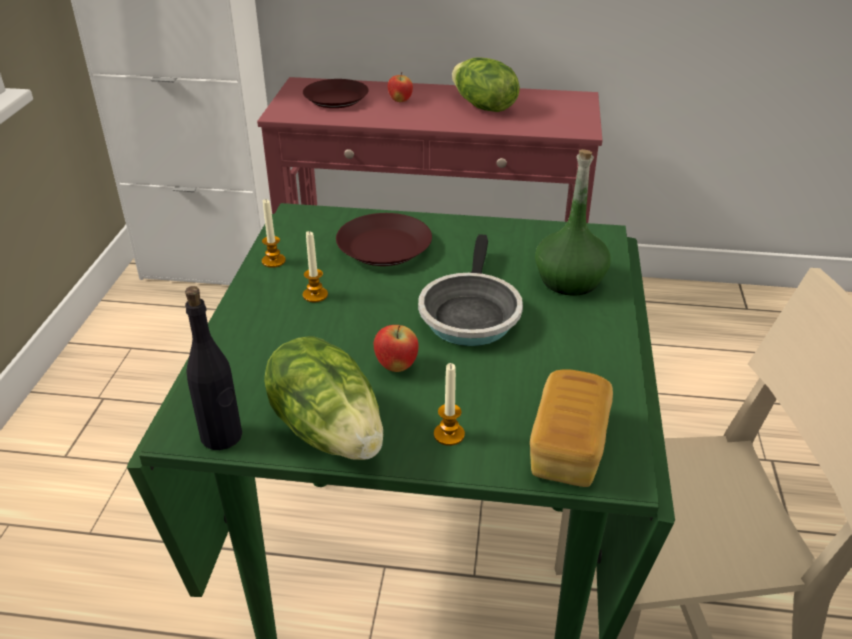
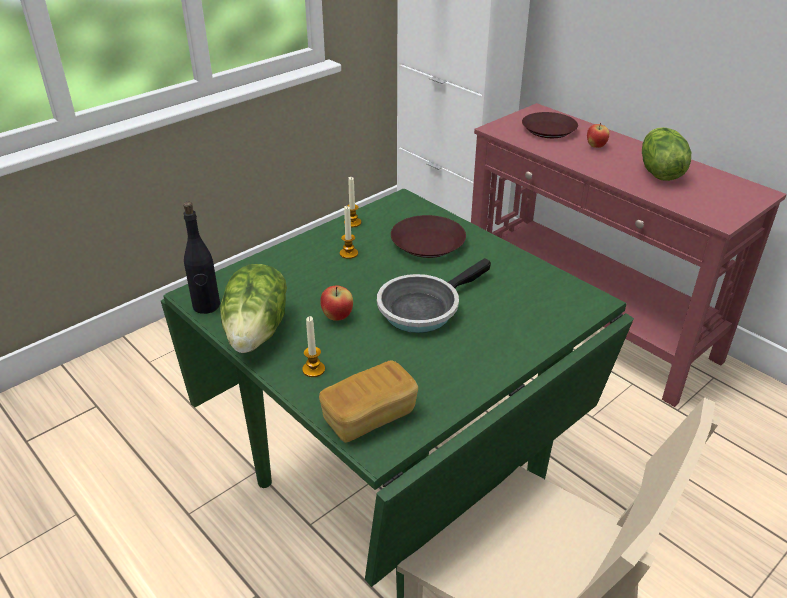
camera: 40 degrees right, 0 degrees up
green bottle [535,149,611,296] -> none

